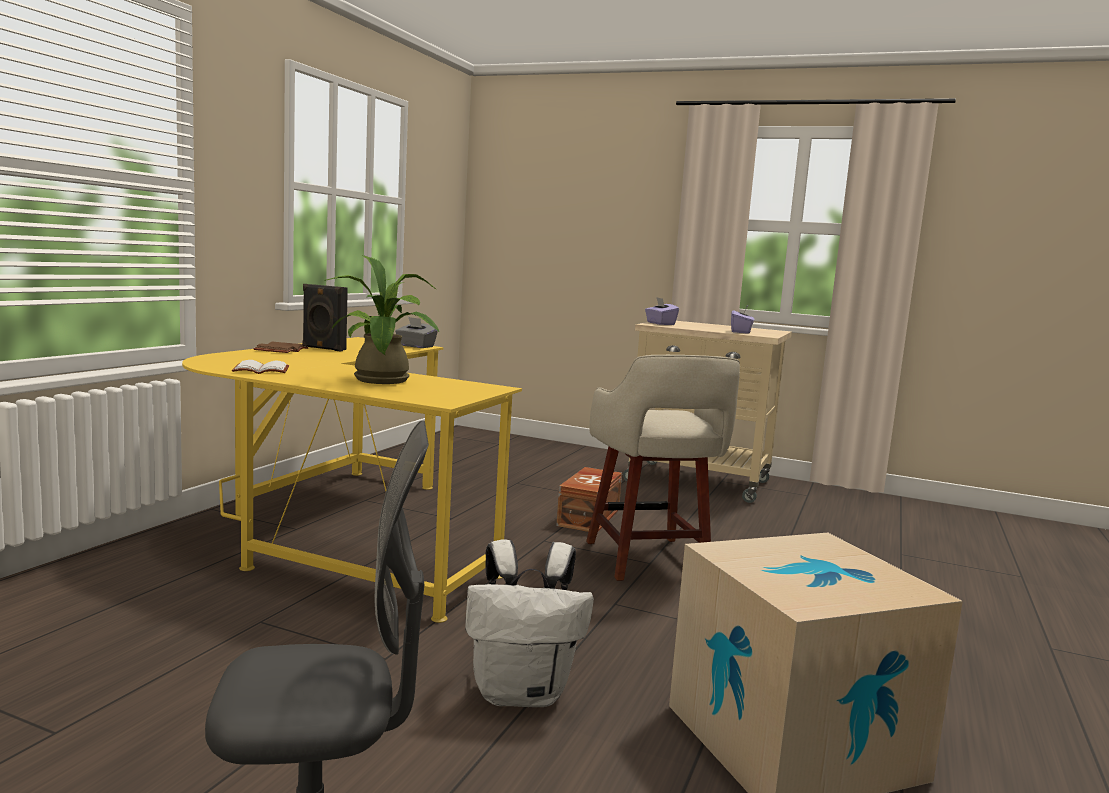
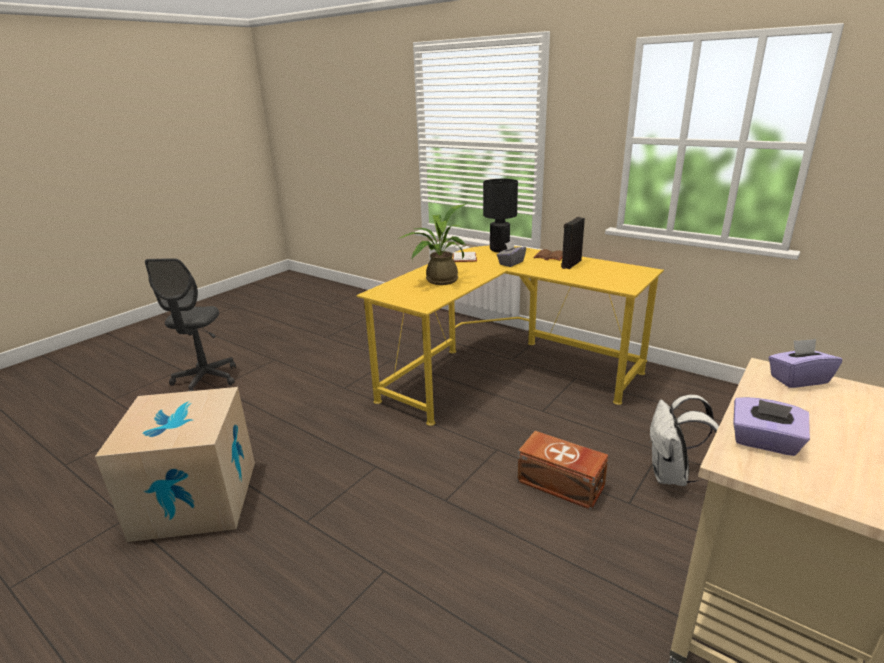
camera: 105 degrees right, 15 degrees up
grey tissue box [395,317,438,348] -> grey tissue box moved to [497,241,526,267]
white backpack [465,539,594,707] -> white backpack moved to [649,395,719,486]
beige stool [586,355,740,581] -> none
none -> black table lamp [483,179,518,253]

